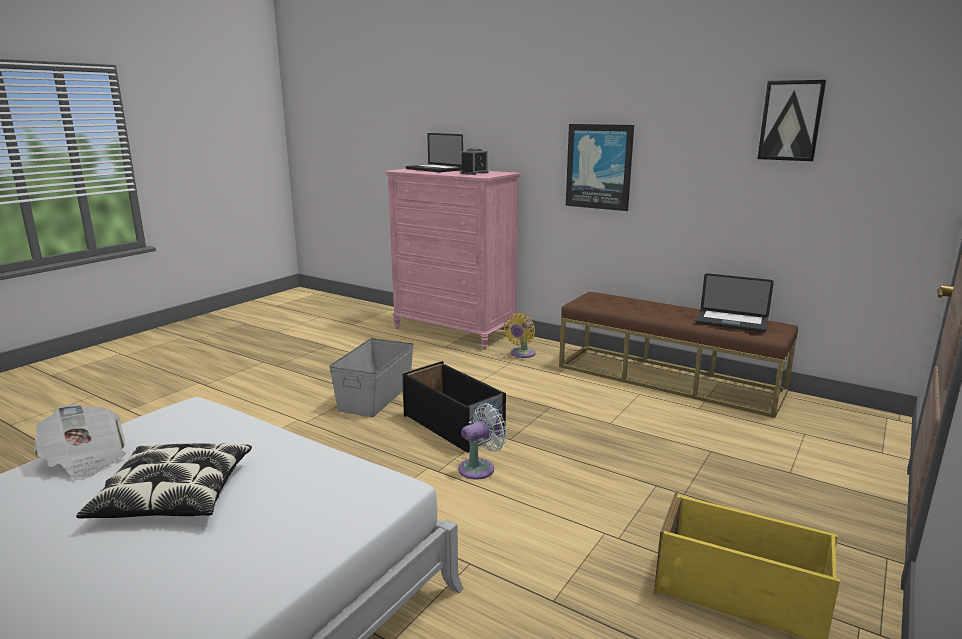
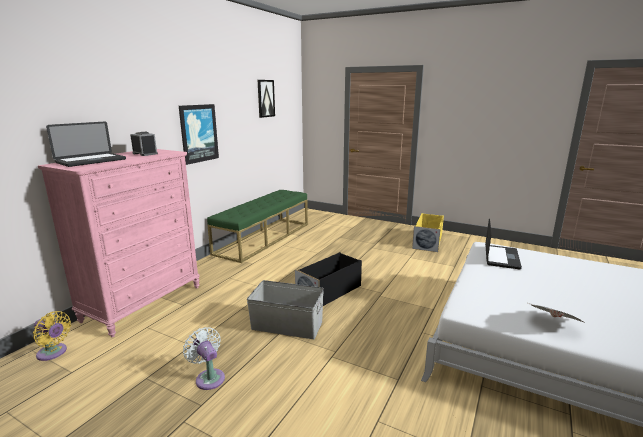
camera: 95 degrees left, 0 degrees up
pillow [76,443,252,519] -> none
white fan [458,404,507,479] -> white fan moved to [183,327,225,390]
yellow fan [503,313,536,358] -> yellow fan moved to [33,311,71,361]
brown bench [559,292,798,418] -> green bench [207,190,308,263]
laptop [695,273,774,332] -> laptop moved to [485,218,522,270]

